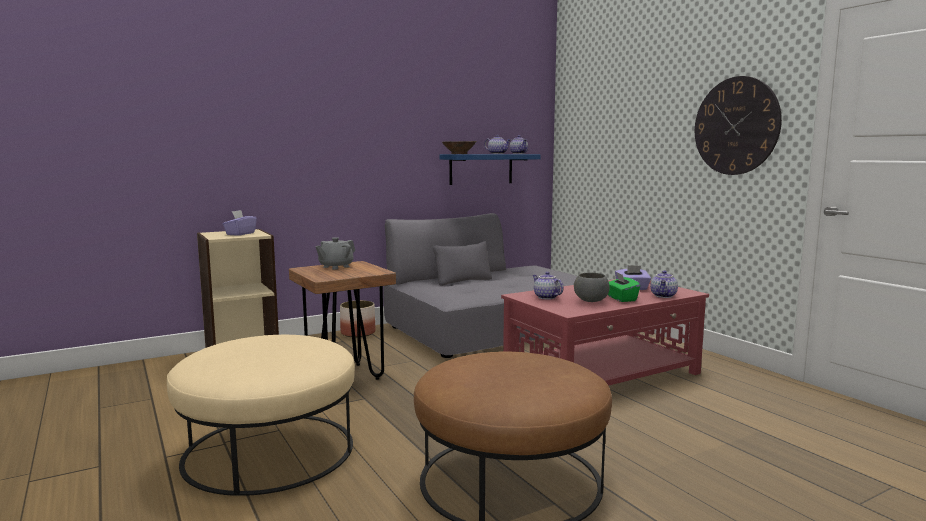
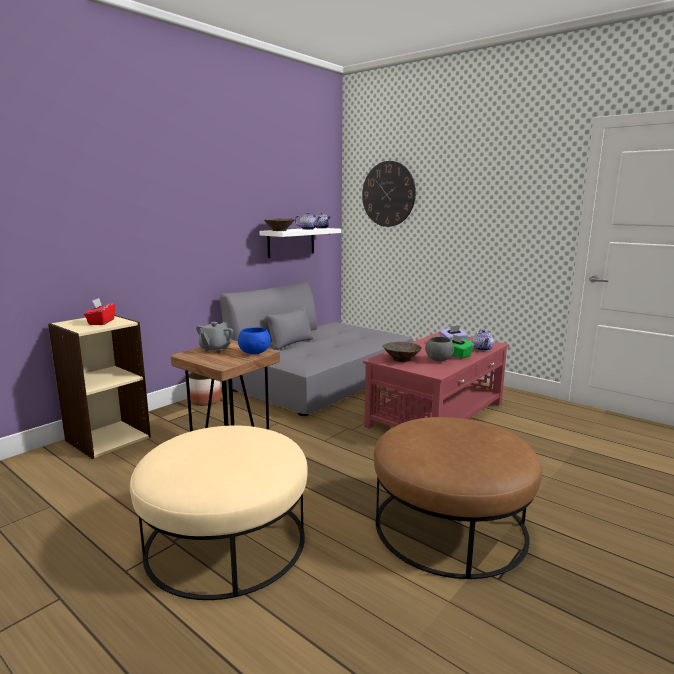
camera: 20 degrees left, 5 degrees up
purple tissue box [223,210,257,236] -> red tissue box [84,298,115,325]
blue shelf [439,154,541,185] -> white shelf [260,228,341,258]
teapot [532,272,564,299] -> brown bowl [382,342,422,362]
wall clock [695,76,782,175] -> wall clock moved to [362,161,416,227]
none -> blue bowl [238,327,271,354]

